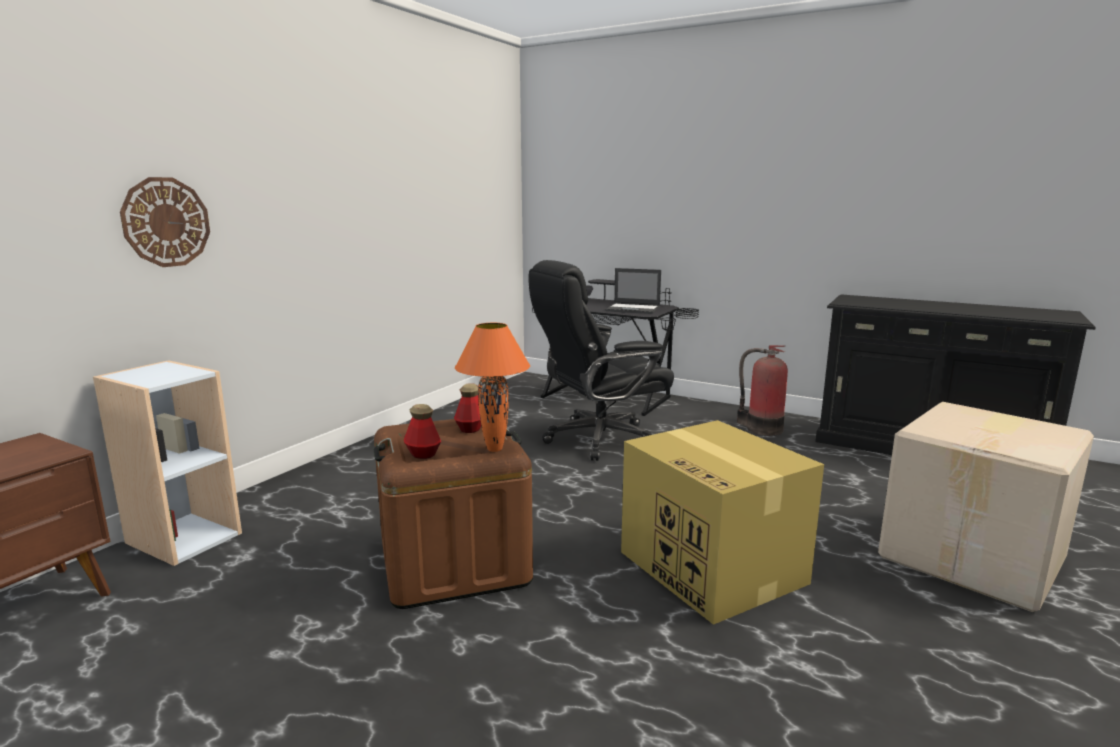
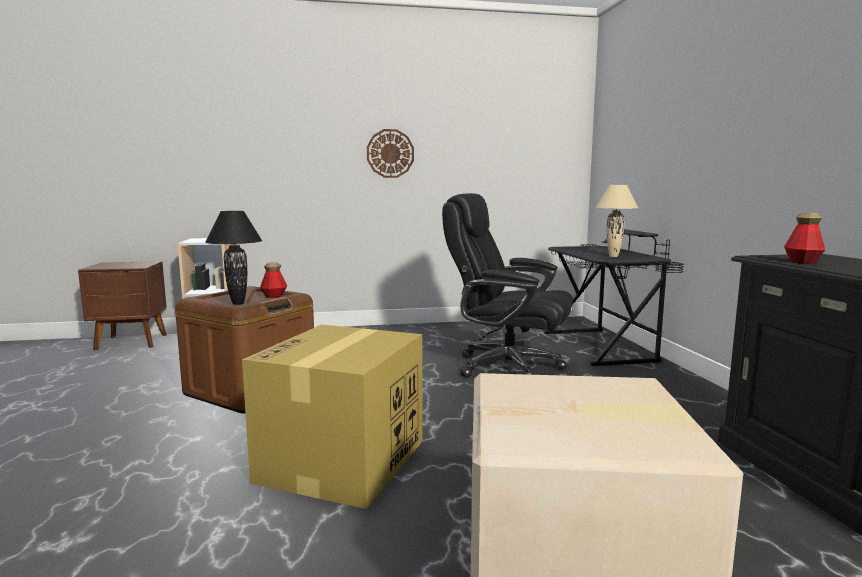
camera: 50 degrees right, 5 degrees down
wall clock [120,177,210,267] -> wall clock moved to [367,129,414,178]
bottle [404,404,441,459] -> bottle moved to [784,213,825,264]
orange table lamp [455,323,530,452] -> black table lamp [205,211,262,305]
laptop [605,268,661,314] -> beige table lamp [595,185,638,257]
fire extinguisher [737,345,788,436] -> none

